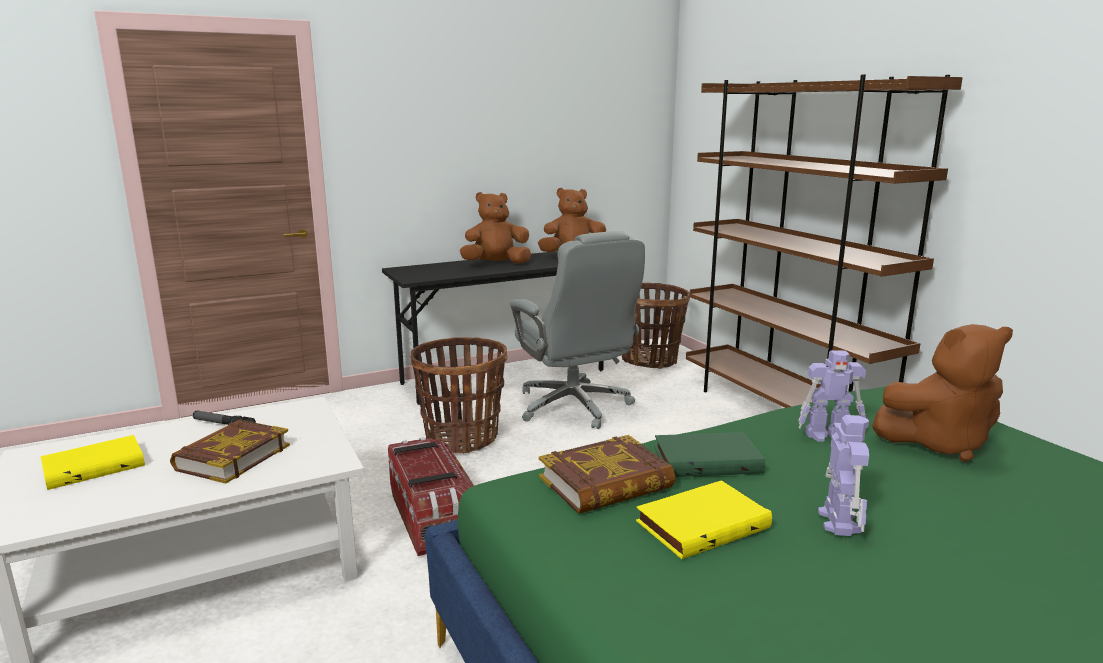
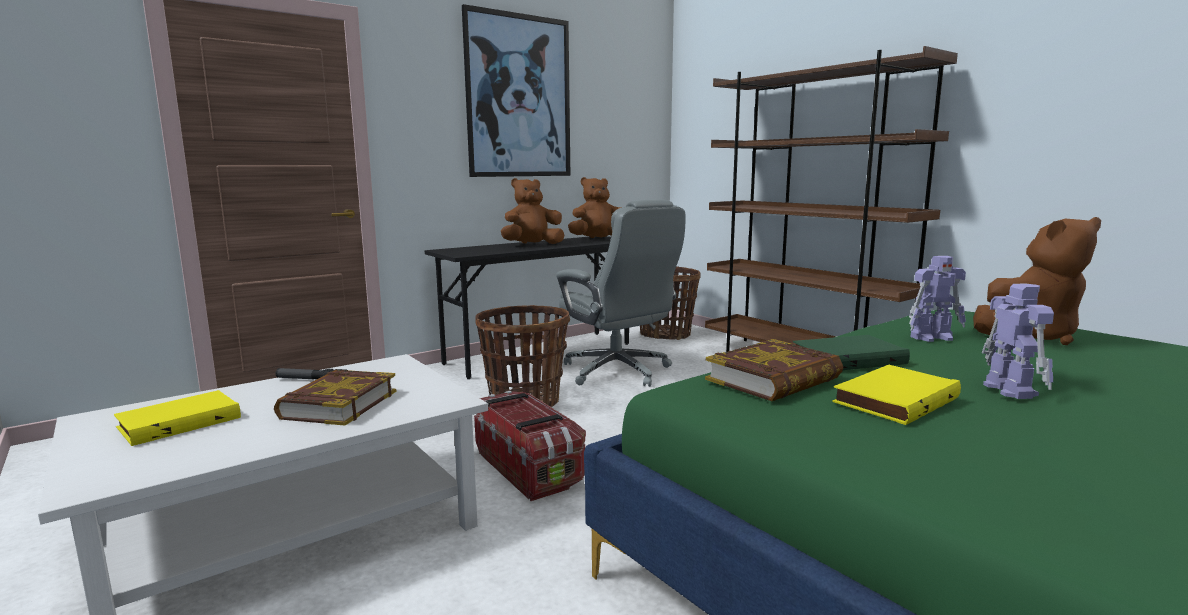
camera: 10 degrees left, 5 degrees down
none -> picture [462,4,570,177]

